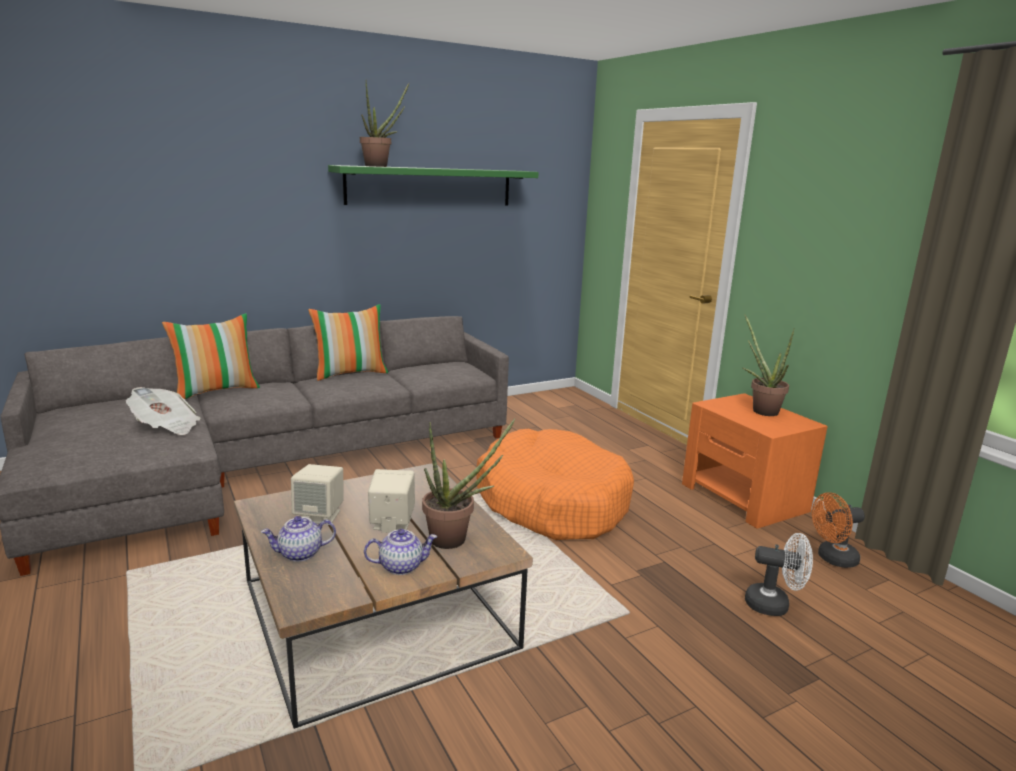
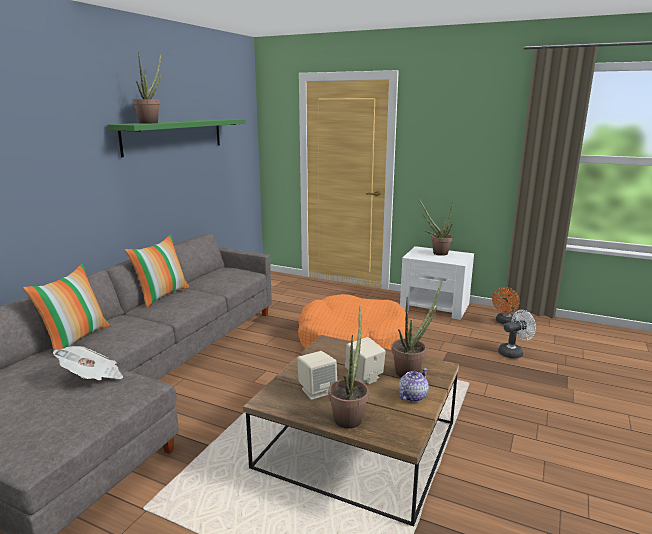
camera: 35 degrees left, 0 degrees up
teapot [261,516,336,562] -> potted plant [328,306,369,429]
orange nightstand [682,393,828,529] -> white nightstand [400,246,474,320]

